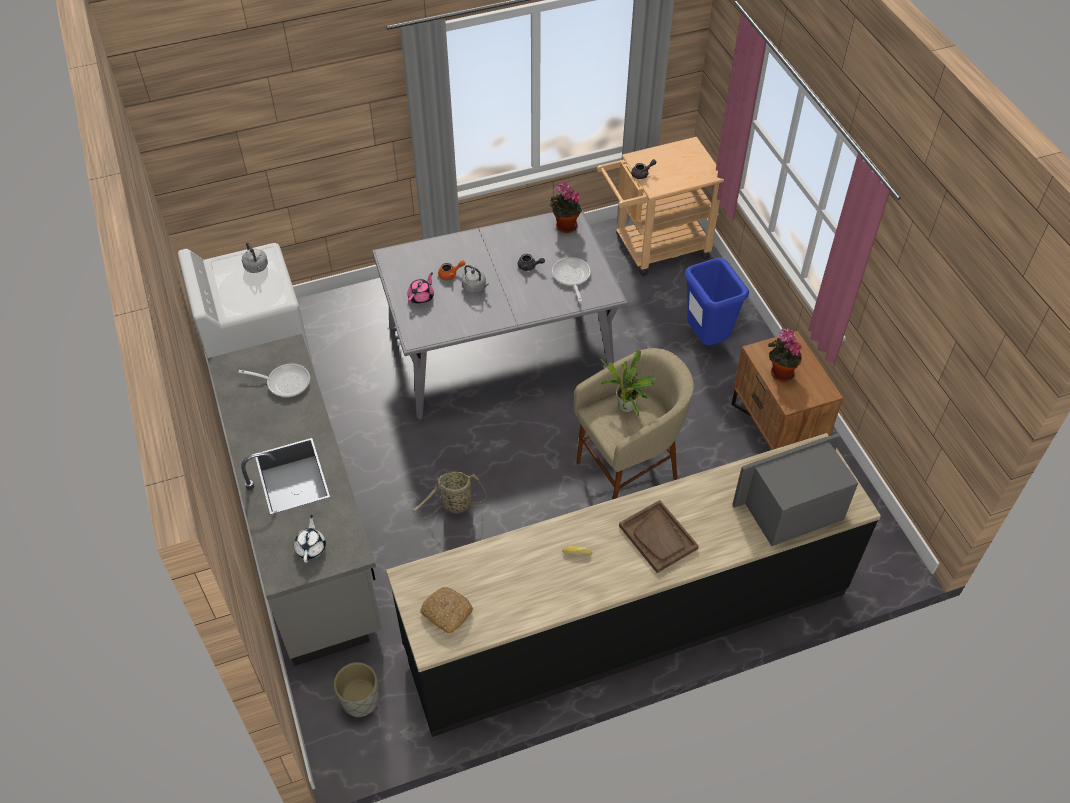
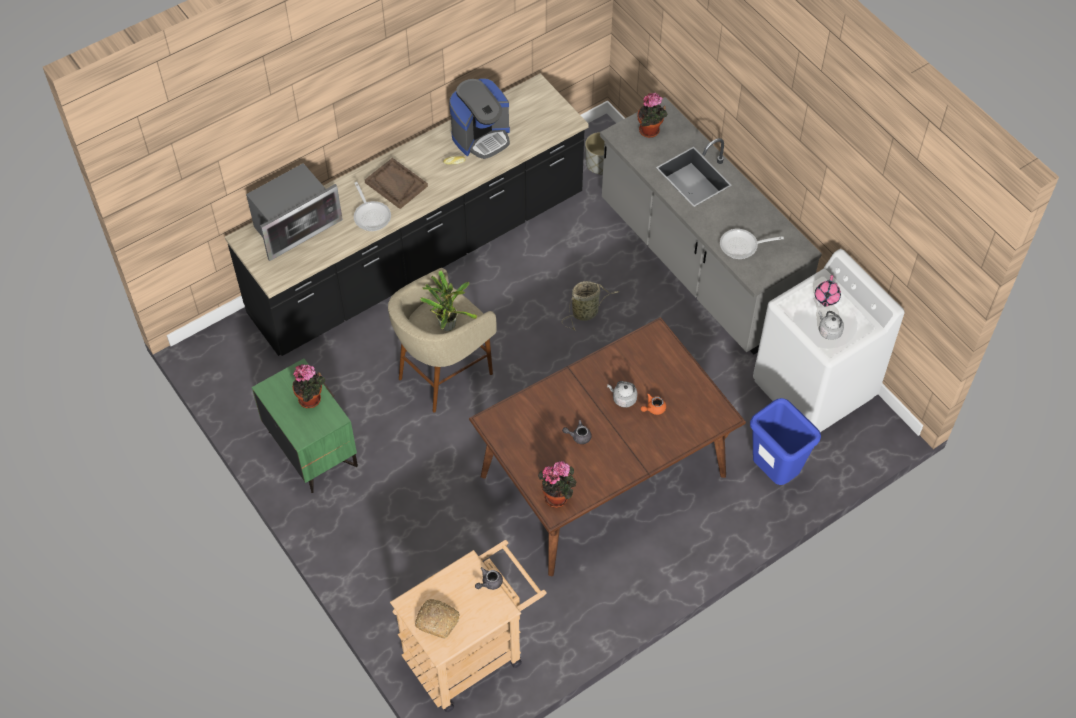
camera: 165 degrees right, 5 degrees up
white teapot [294,515,326,563] -> potted plant [637,93,668,138]
grey dining table [372,208,628,419] -> brown dining table [469,317,746,576]
pink teapot [407,272,434,304] -> pink teapot moved to [815,275,841,307]
bread [420,587,473,633] -> bread moved to [415,599,460,639]
frying pan [552,257,591,302] -> frying pan moved to [354,182,391,231]
blue trash can [685,258,749,345] -> blue trash can moved to [750,398,821,485]
brown nightstand [731,331,843,450] -> green nightstand [252,358,358,493]
none -> coffee machine [449,78,510,159]

